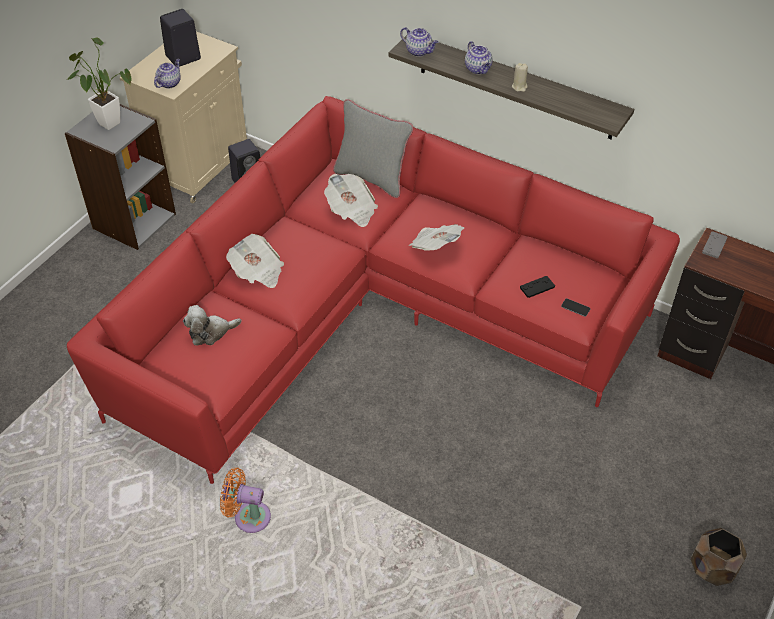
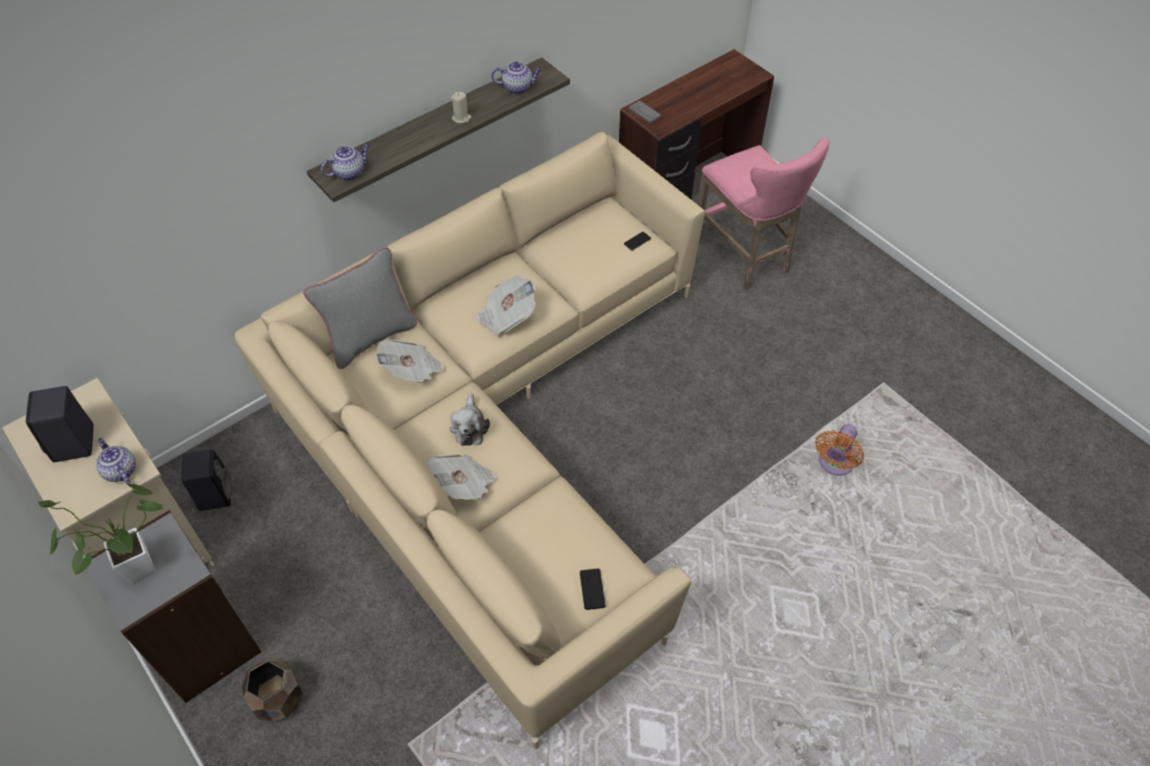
camera: 70 degrees left, 5 degrees up
red sofa [67,96,680,484] -> beige sofa [235,132,705,749]
plush toy [183,305,242,345] -> plush toy moved to [450,393,490,446]
orange fan [220,467,271,533] -> orange fan moved to [815,424,864,476]
teapot [465,41,493,74] -> teapot moved to [491,61,542,94]
black game controller [520,276,555,298] -> black game controller moved to [580,568,605,610]
brown planter [691,528,747,586] -> brown planter moved to [241,658,303,722]
none -> pink stool [697,138,829,290]

